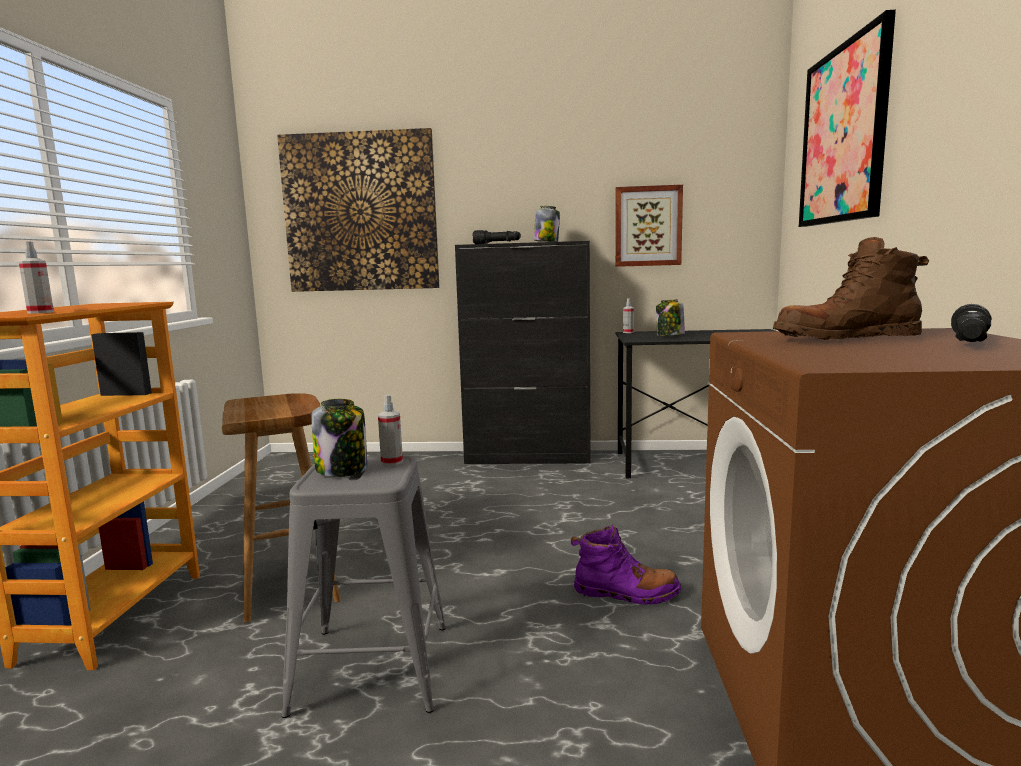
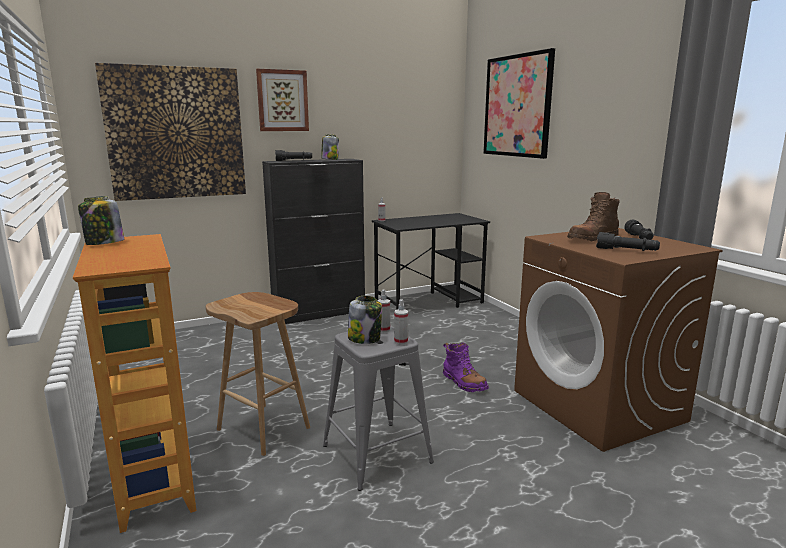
camera: 30 degrees left, 5 degrees up
spray bottle [18,241,54,314] -> spray bottle moved to [394,299,408,344]
purple boot [571,524,682,605] -> purple boot turned 75 degrees clockwise [443,342,489,392]
picture [615,185,683,267] -> picture moved to [256,69,309,131]
jar [656,299,685,336] -> jar moved to [78,196,124,245]
none -> black flashlight [596,232,660,251]

